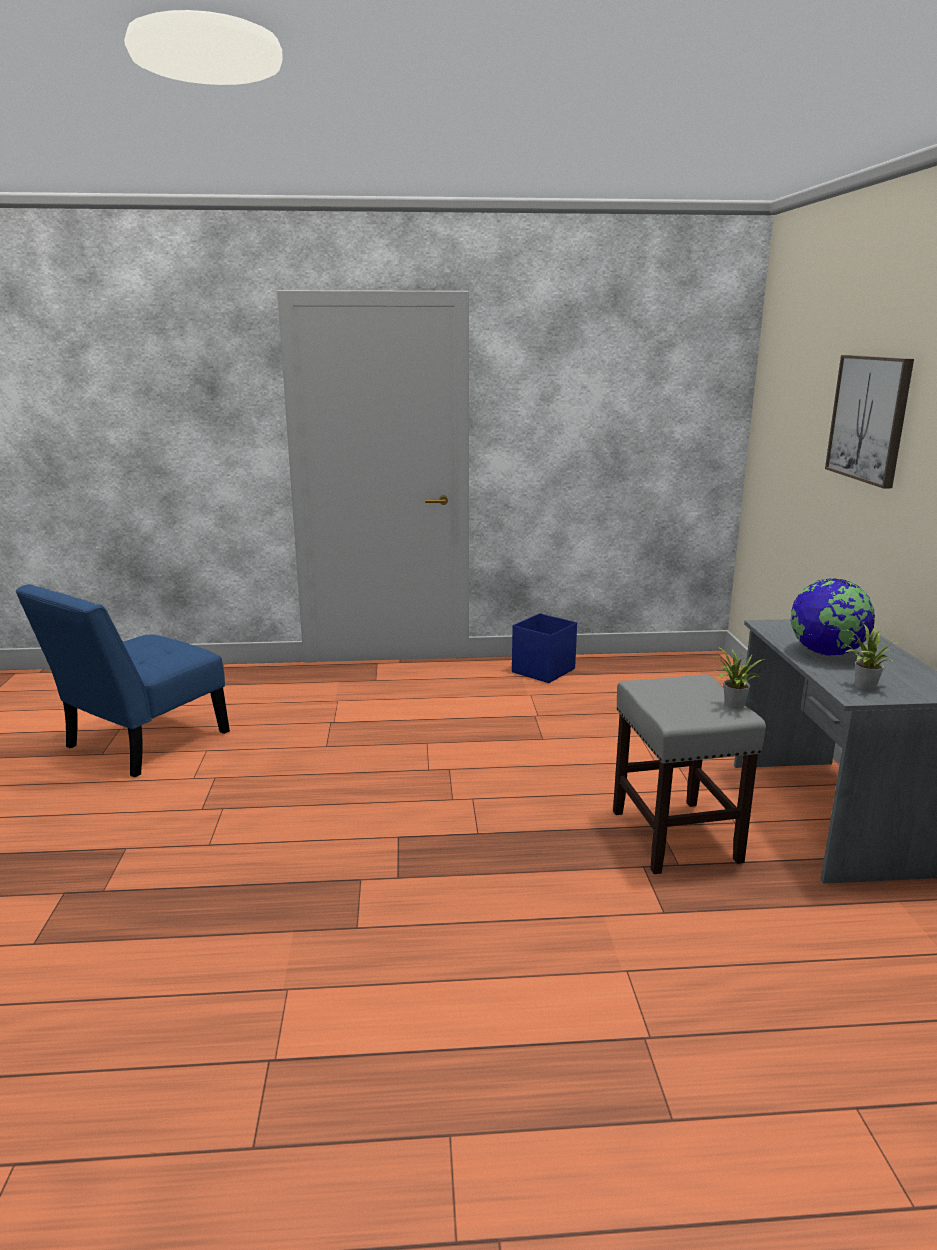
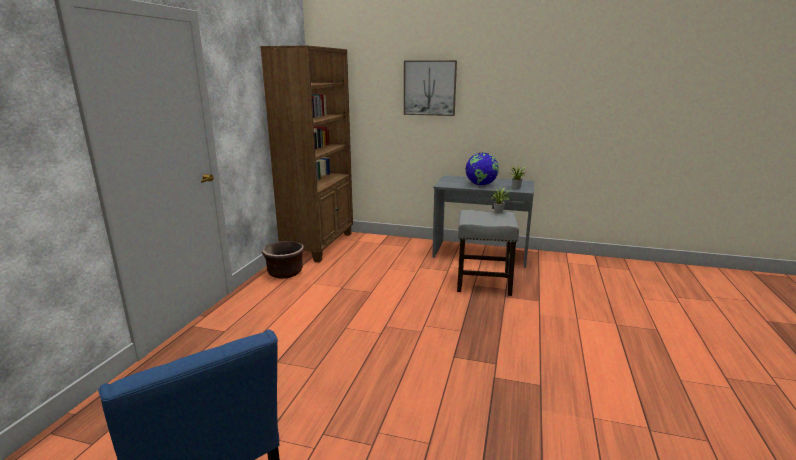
camera: 70 degrees left, 0 degrees up
blue storage box [512,613,577,683] -> brown planter [262,241,304,279]
none -> brown bookcase [260,45,353,263]

